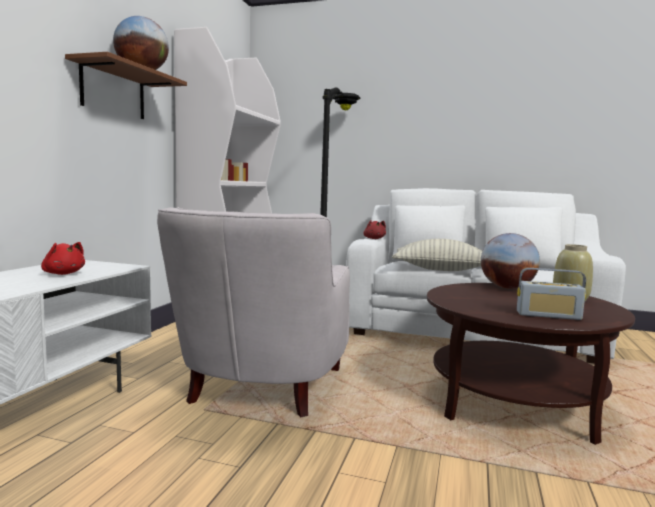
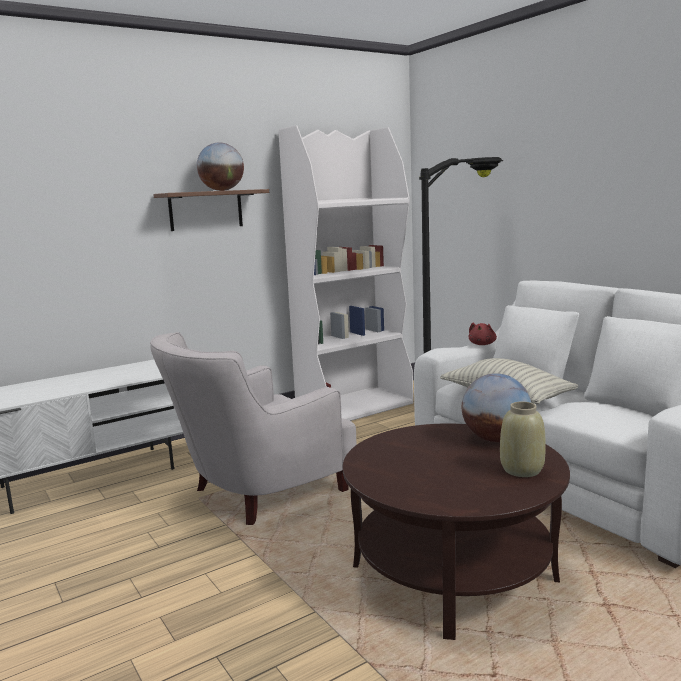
camera: 40 degrees right, 5 degrees up
red plush toy [41,242,85,275] -> none
radio [517,268,586,320] -> none

